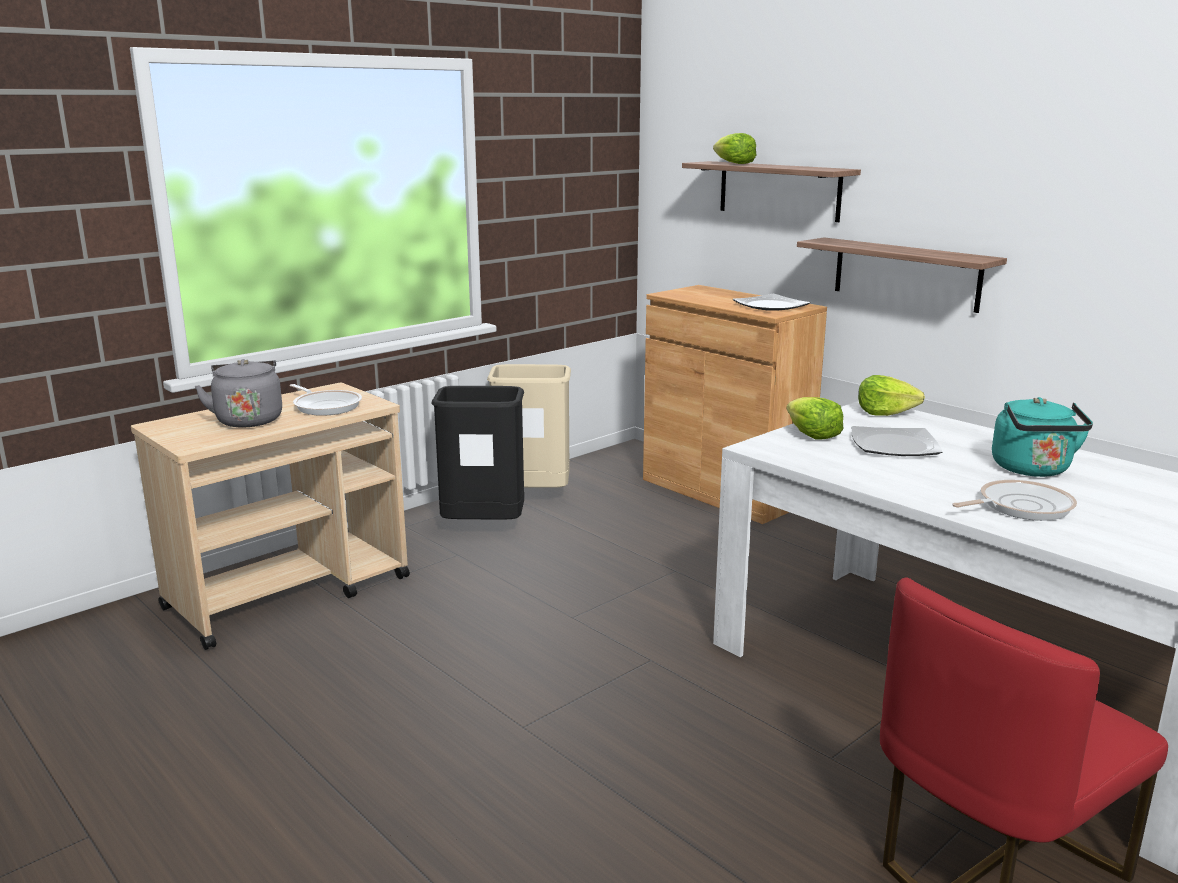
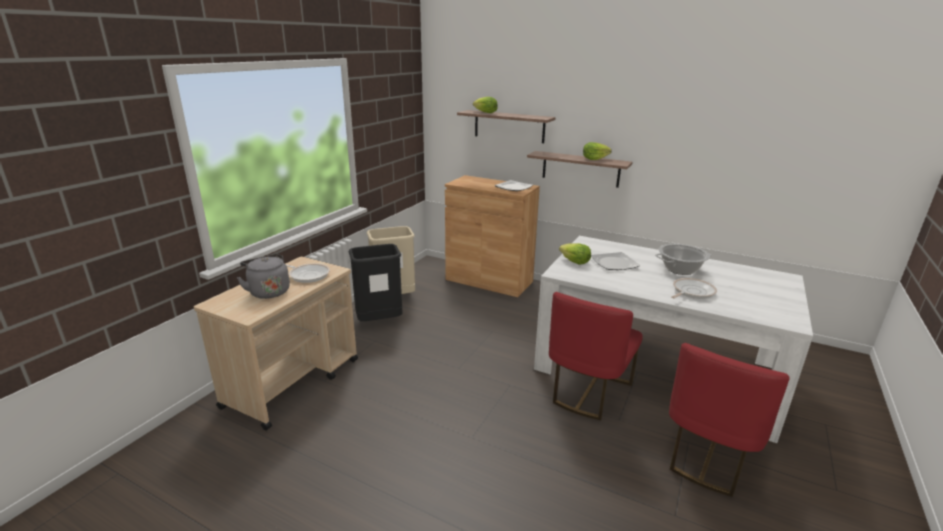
camera: 20 degrees left, 5 degrees up
lettuce [858,375,925,416] -> lettuce moved to [583,142,612,160]
turquoise kettle [992,397,1093,477] -> cooking pot [655,244,712,275]
none -> red chair [549,292,643,420]

